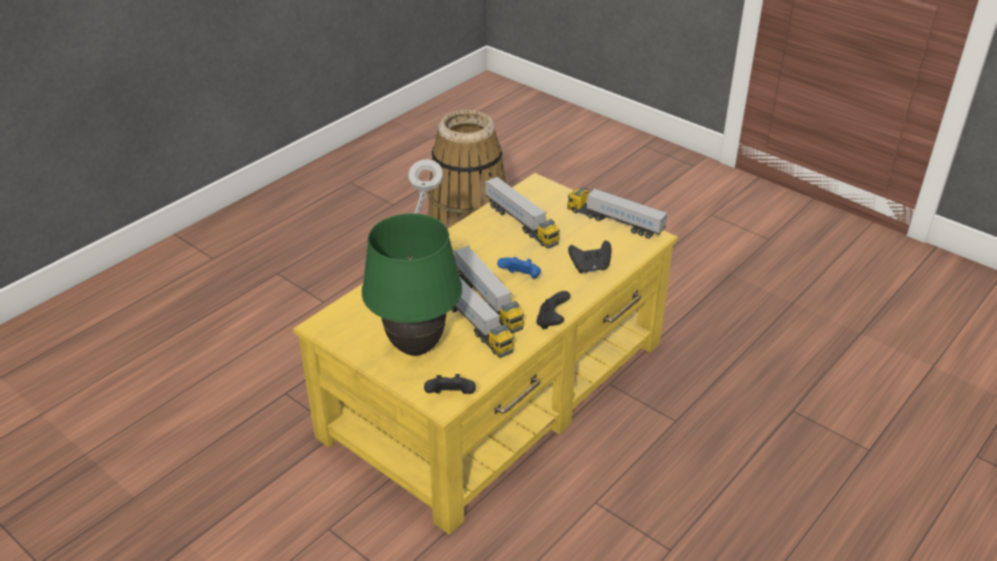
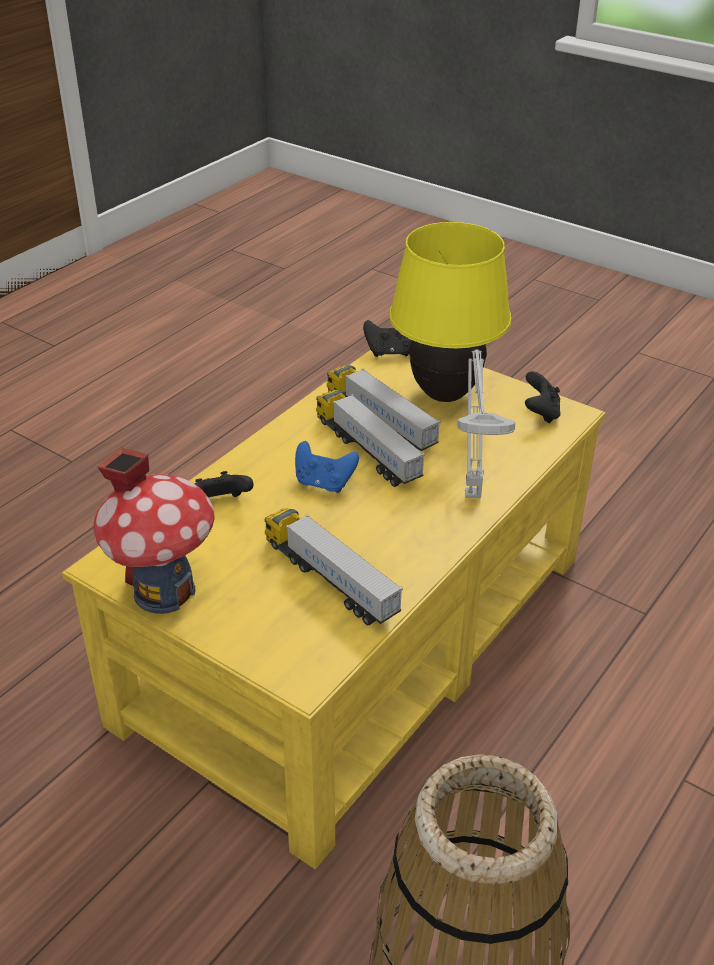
camera: 175 degrees right, 0 degrees up
green table lamp [362,213,462,356] -> yellow table lamp [389,222,511,402]
black game controller [536,291,570,330] -> black game controller moved to [525,371,561,423]
toy truck [567,188,668,239] -> toy house [93,448,214,614]

